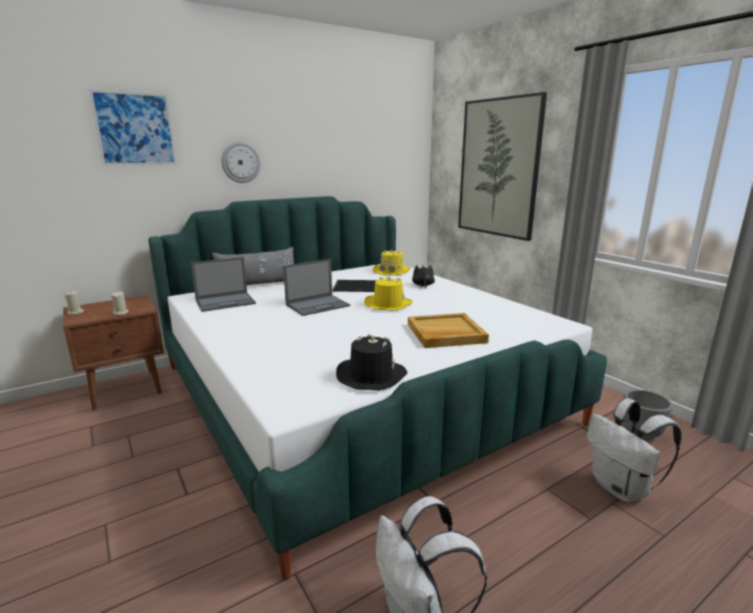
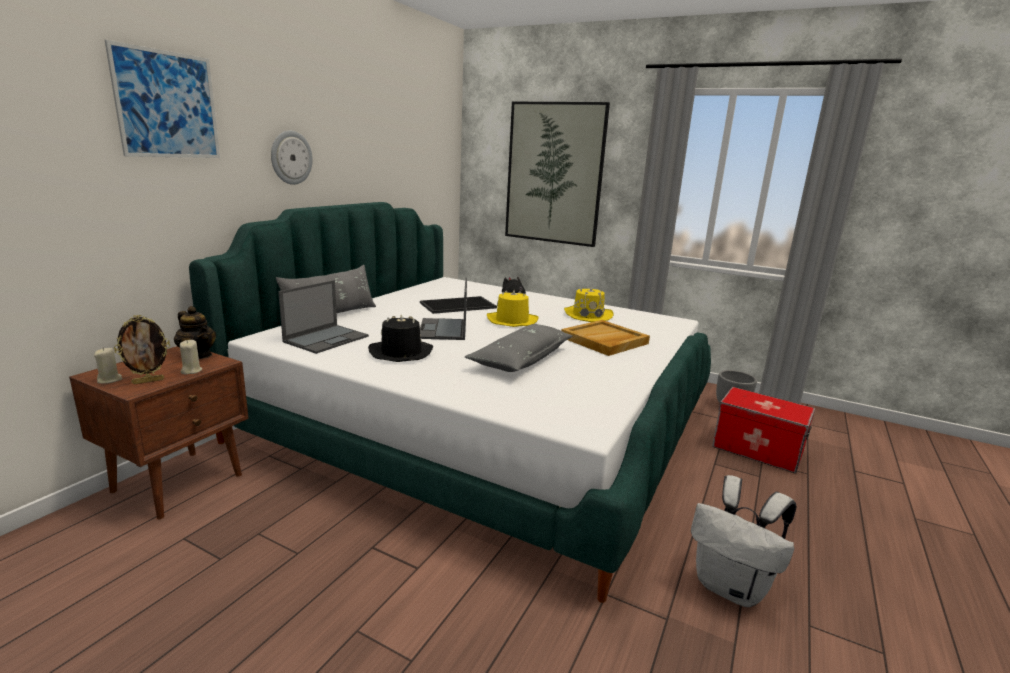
camera: 30 degrees left, 0 degrees up
laptop [283,259,350,316] -> laptop turned 150 degrees clockwise [420,278,467,340]
black hat [336,334,407,390] -> black hat moved to [368,315,433,362]
yellow hat [373,249,411,276] -> yellow hat moved to [564,286,614,322]
white backpack [587,398,681,502] -> storage box [712,387,815,473]
none -> picture frame [114,315,170,384]
none -> teapot [174,306,216,359]
none -> grey pillow [465,324,573,372]

